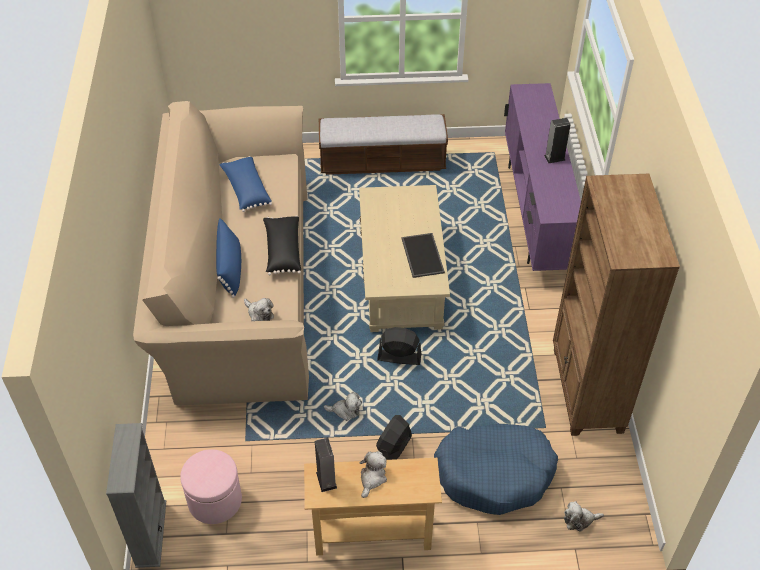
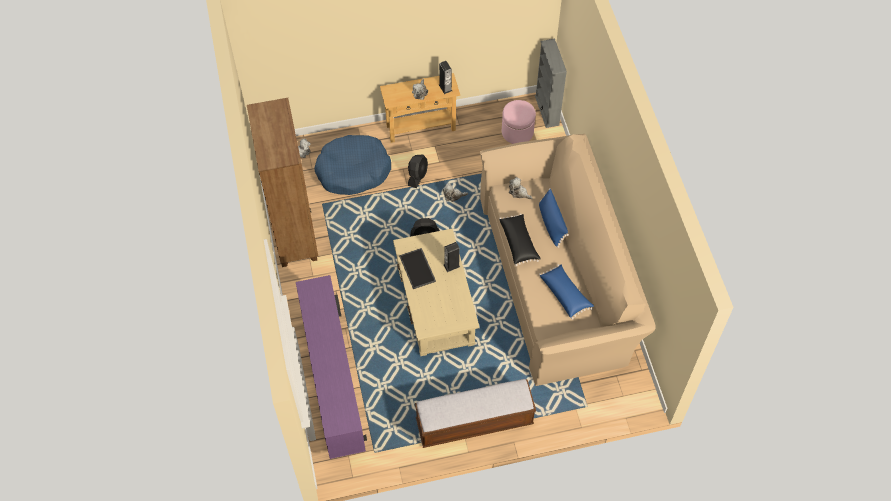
camera: 170 degrees right, 10 degrees up
speaker [544,118,570,164] -> speaker moved to [444,242,460,272]

